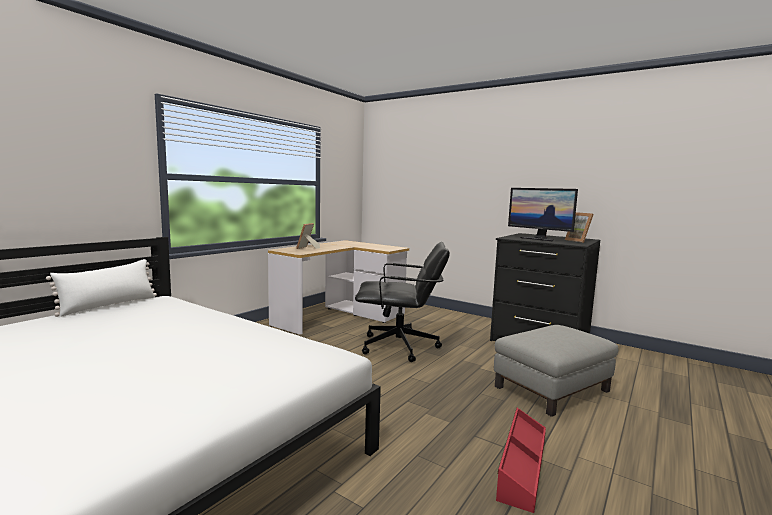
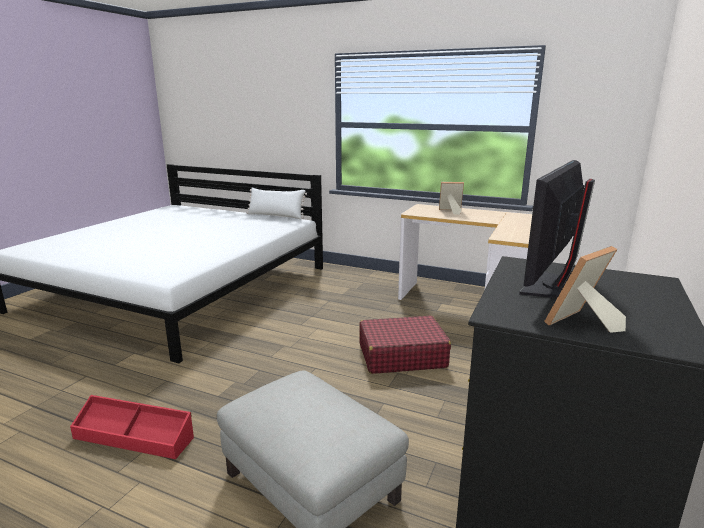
camera: 80 degrees right, 10 degrees up
black office chair [355,242,450,362] -> red suitcase [359,315,451,374]

